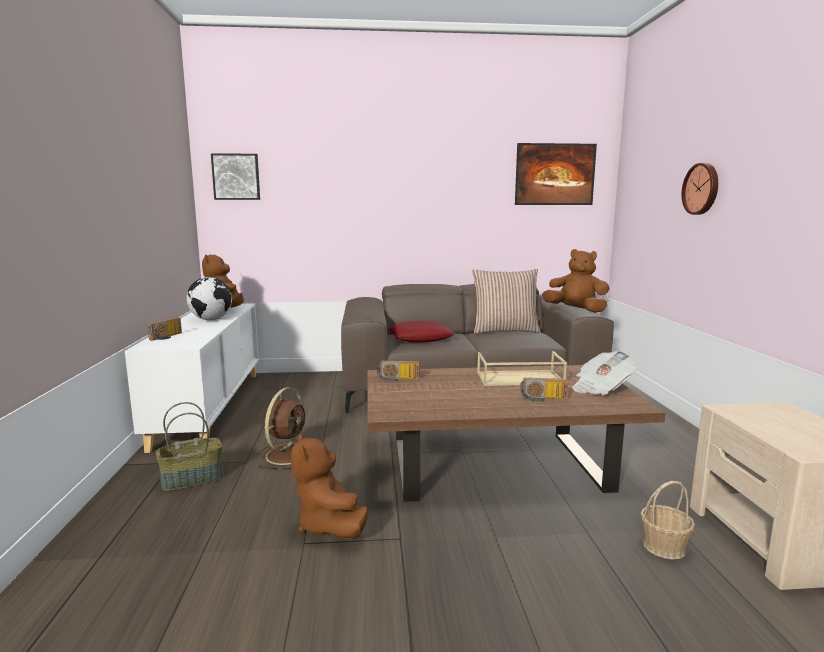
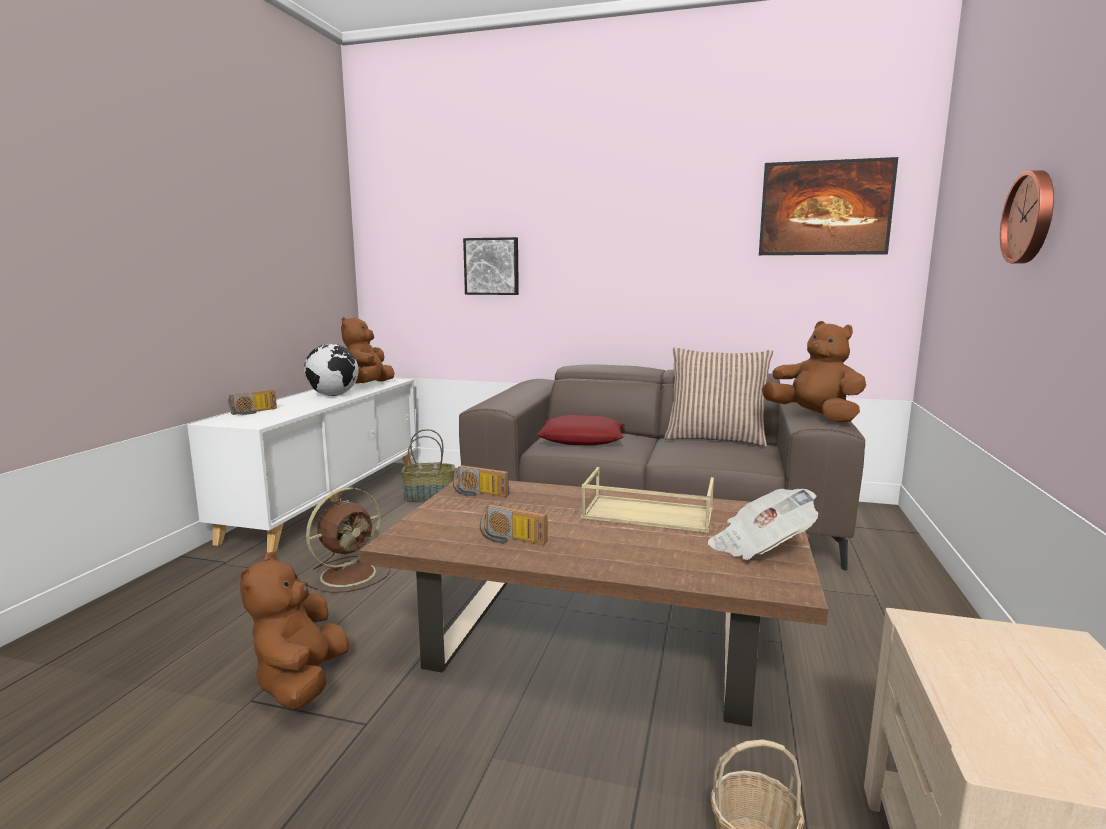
camera: 20 degrees right, 0 degrees up
basket [156,402,224,491] -> basket moved to [401,429,455,502]
picture [211,153,260,200] -> picture moved to [463,237,519,295]
radio [520,378,569,402] -> radio moved to [480,504,547,545]

